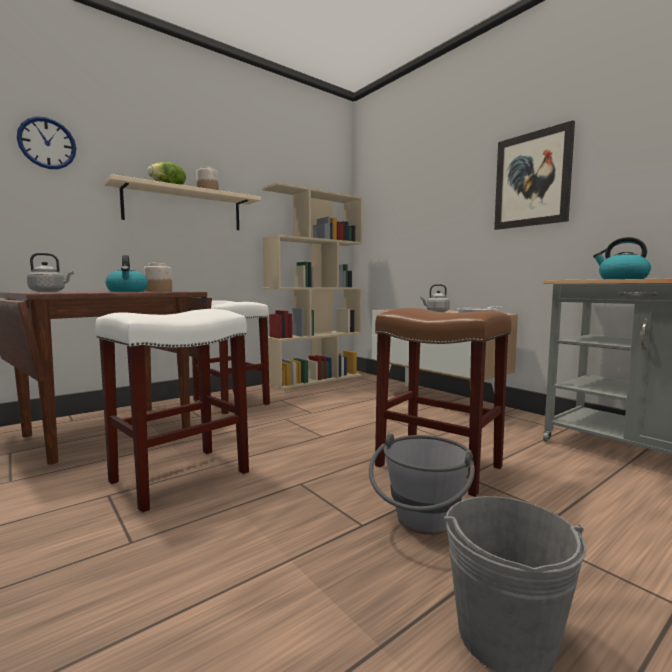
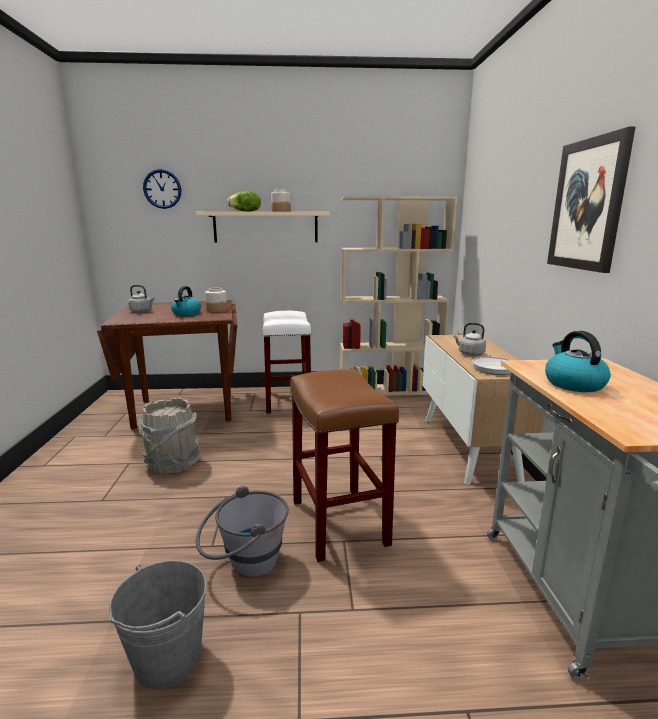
camera: 35 degrees right, 10 degrees up
white stool [95,309,249,512] -> grey bucket [138,397,200,474]

